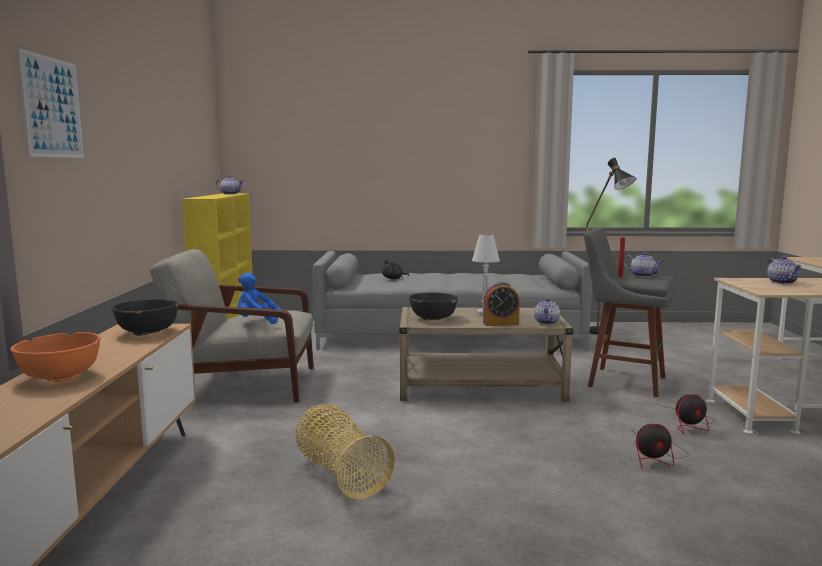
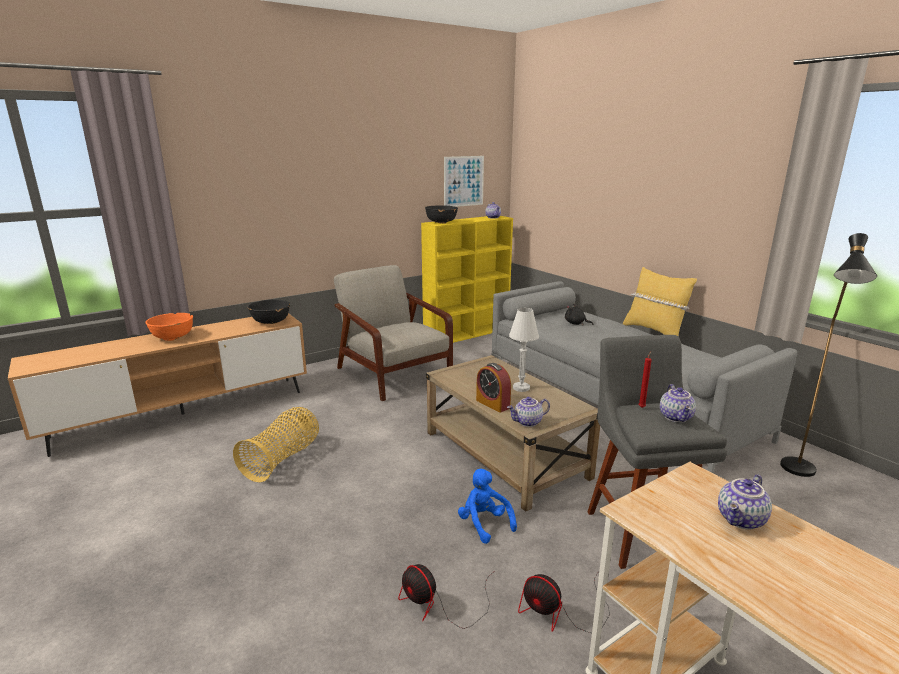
camera: 55 degrees right, 10 degrees up
picture [18,48,84,158] -> picture moved to [444,156,484,207]
blue plush toy [238,273,283,324] -> blue plush toy moved to [458,469,517,544]
black bowl [409,293,458,320] -> black bowl moved to [425,205,458,223]
none -> yellow pillow [623,267,697,336]

